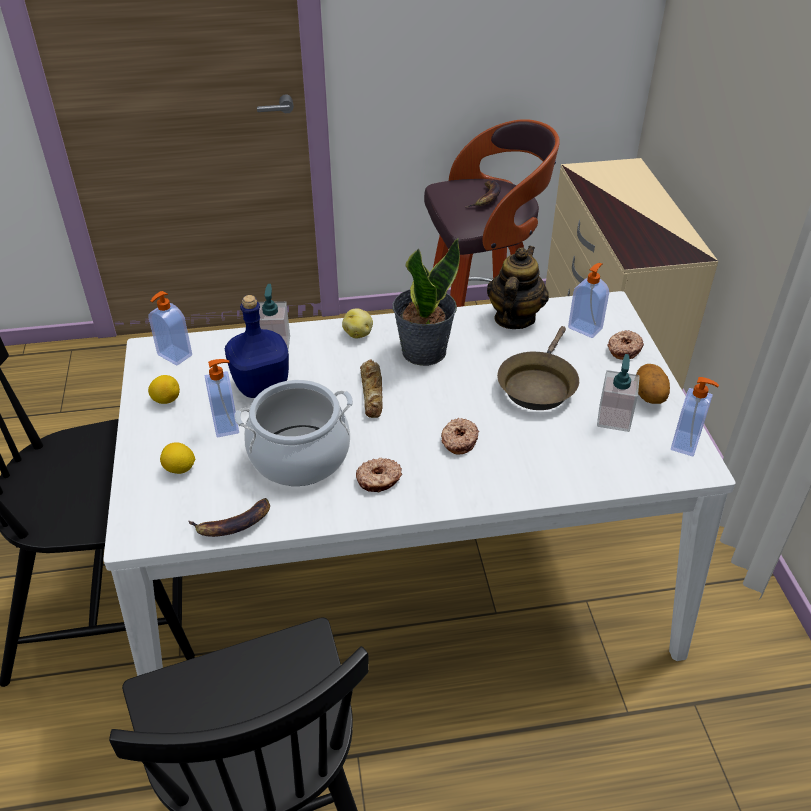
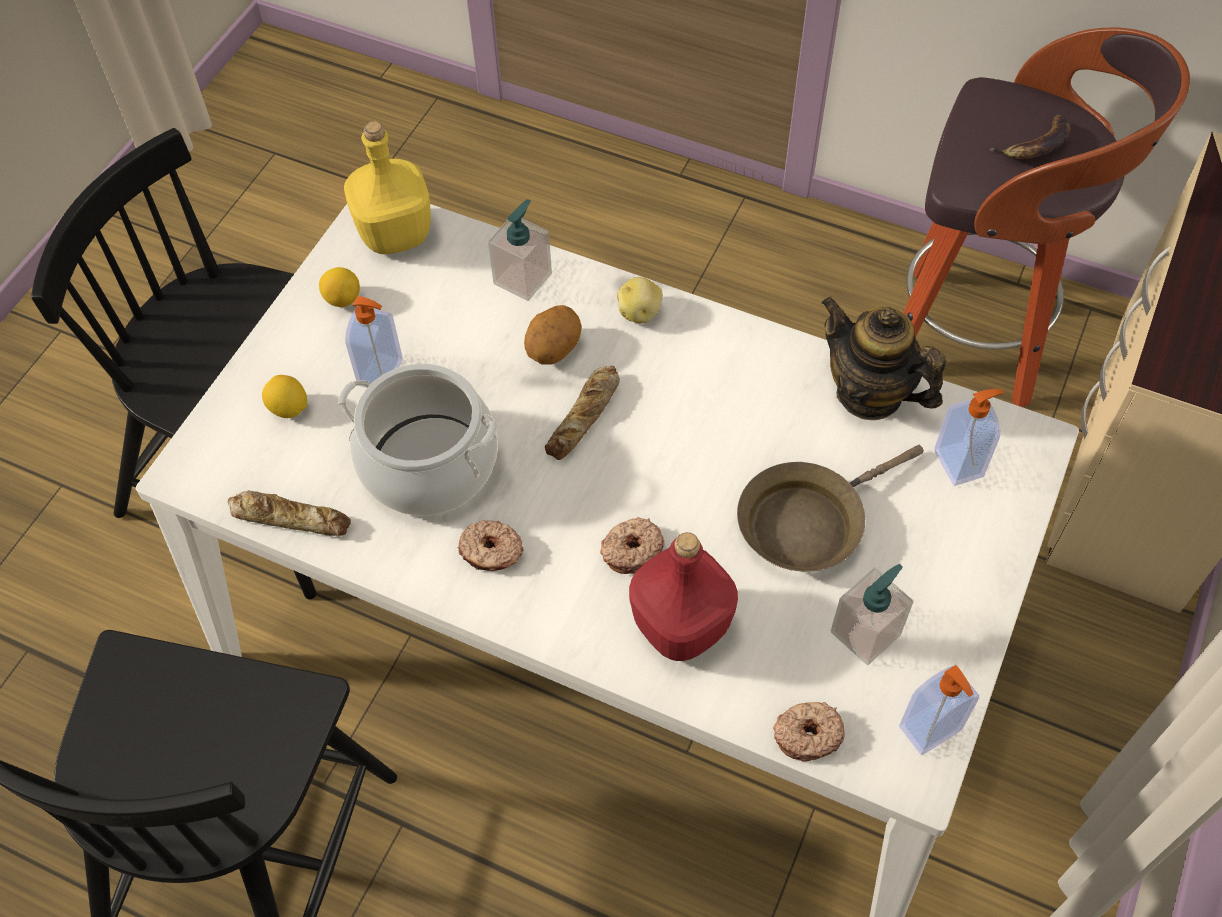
camera: 35 degrees right, 15 degrees up
soap dispenser [148,291,192,365] -> yellow bottle [344,121,431,254]
banana [188,498,270,537] -> bread [228,490,351,536]
blue bottle [225,295,289,398] -> none
potted plant [392,238,460,366] -> none
teapot [487,246,549,329] -> teapot turned 105 degrees counterclockwise [821,296,946,420]
donut [608,330,644,360] -> donut moved to [773,702,845,761]
potato [636,364,670,404] -> potato moved to [524,305,582,365]
none -> red bottle [629,532,738,661]

